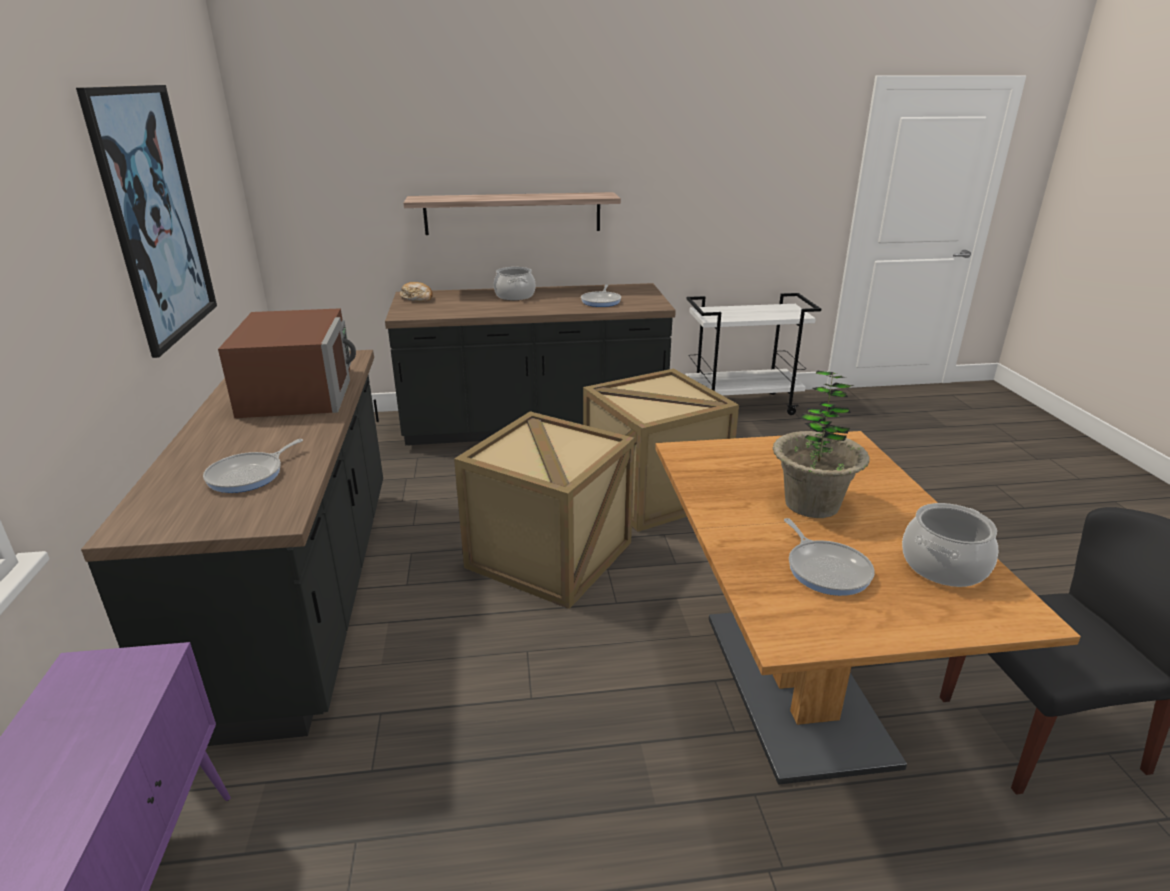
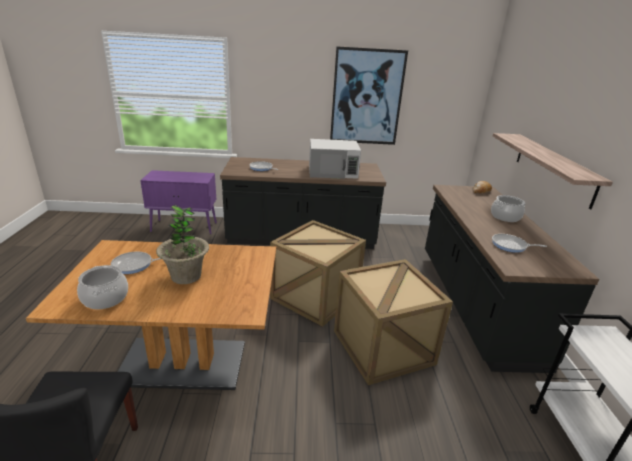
camera: 95 degrees right, 0 degrees up
brown microwave [218,308,356,418] -> white microwave [309,139,361,179]

